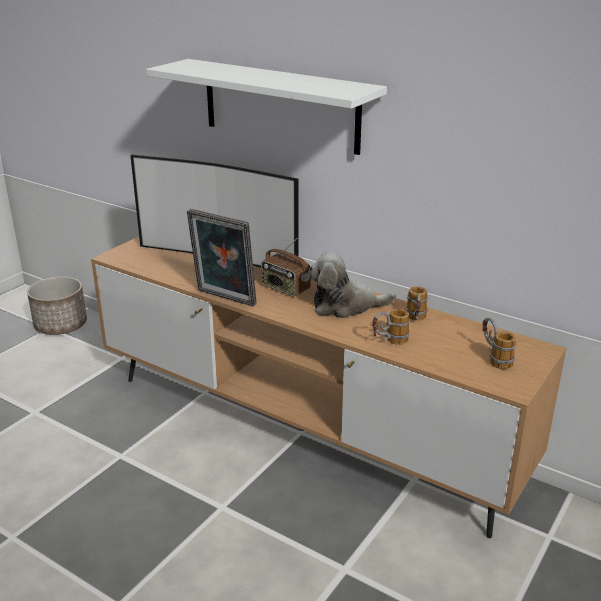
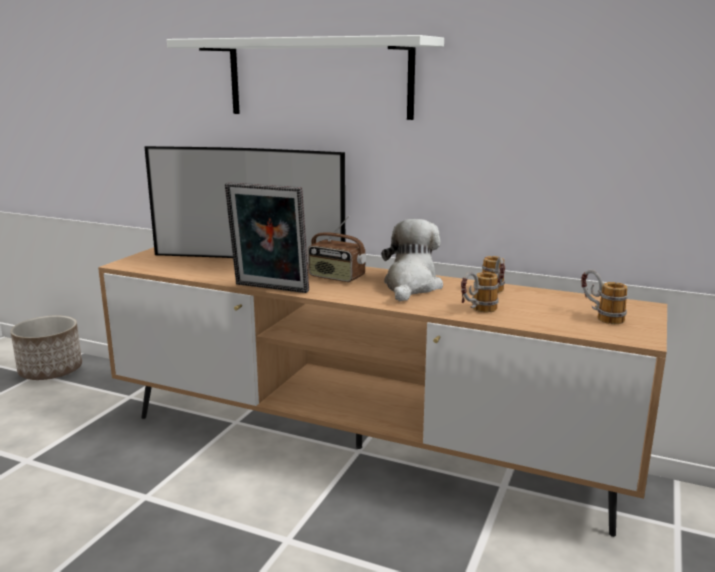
camera: 10 degrees left, 10 degrees down
plush toy [308,252,396,318] -> plush toy turned 120 degrees clockwise [381,219,443,302]

